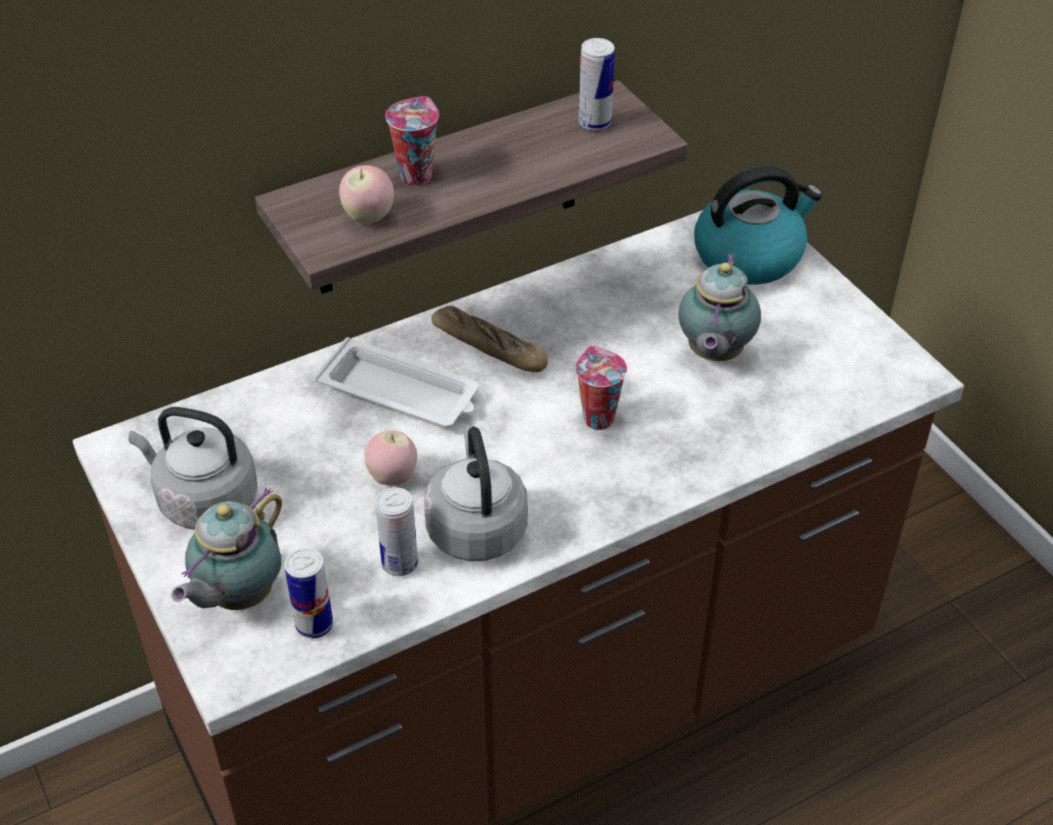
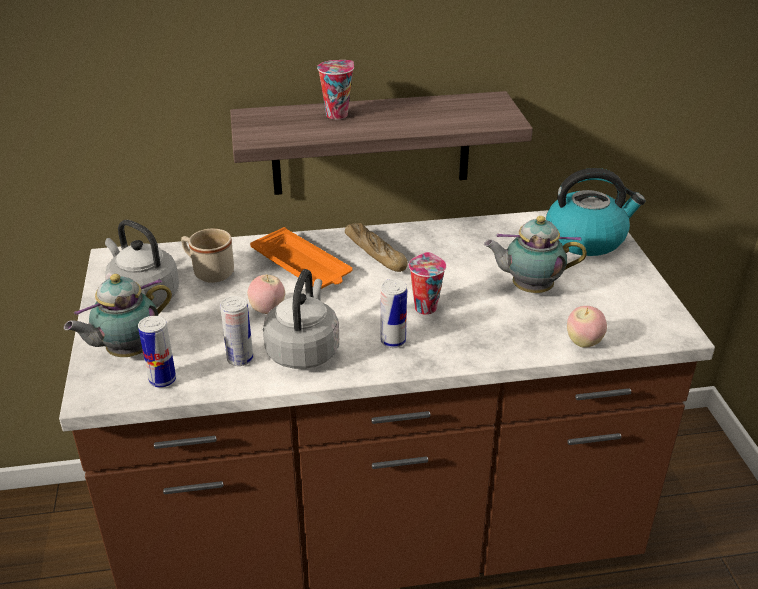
camera: 20 degrees right, 10 degrees down
white tray [314,337,479,427] -> orange tray [250,227,352,289]
apple [339,165,394,224] -> apple moved to [567,306,607,348]
can [579,38,615,131] -> can moved to [381,279,407,348]
teapot [678,253,761,361] -> teapot turned 60 degrees clockwise [484,216,587,293]
none -> beige mug [181,228,234,283]

